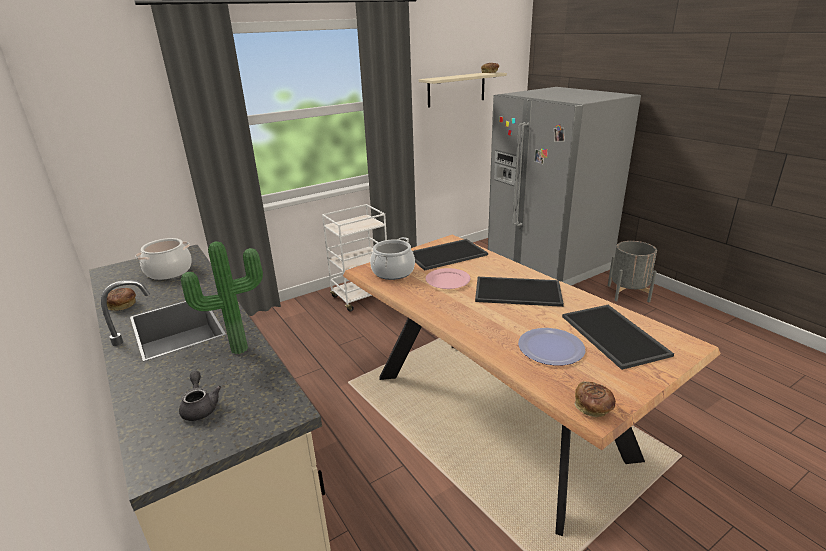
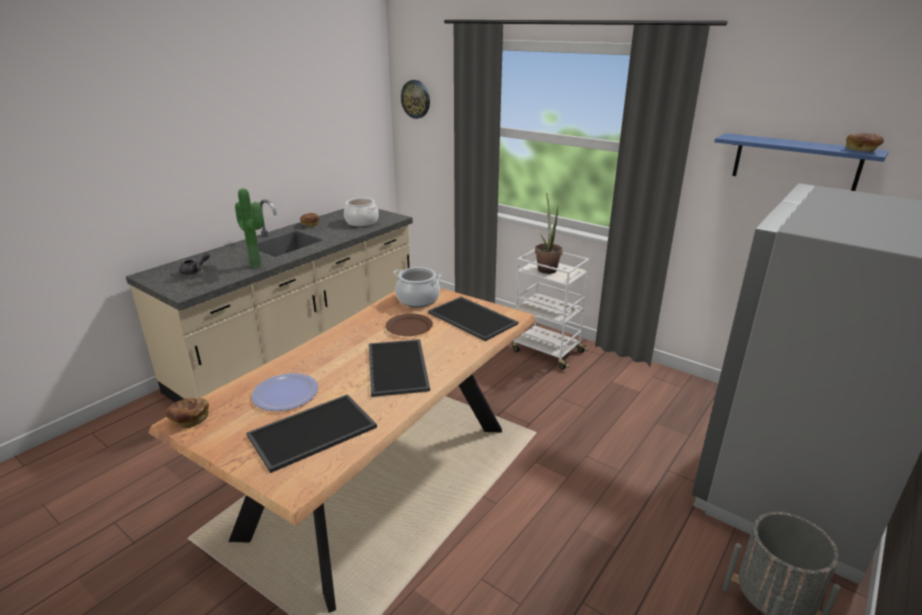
camera: 70 degrees right, 0 degrees up
beige shelf [419,72,507,108] -> blue shelf [714,133,889,191]
pink plate [426,268,471,289] -> brown plate [386,314,433,336]
none -> wall clock [401,80,430,119]
none -> potted plant [535,192,563,274]

